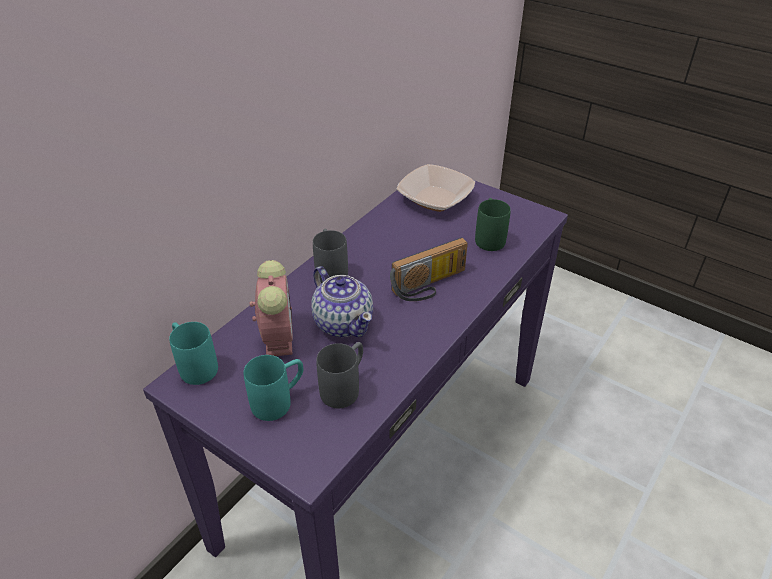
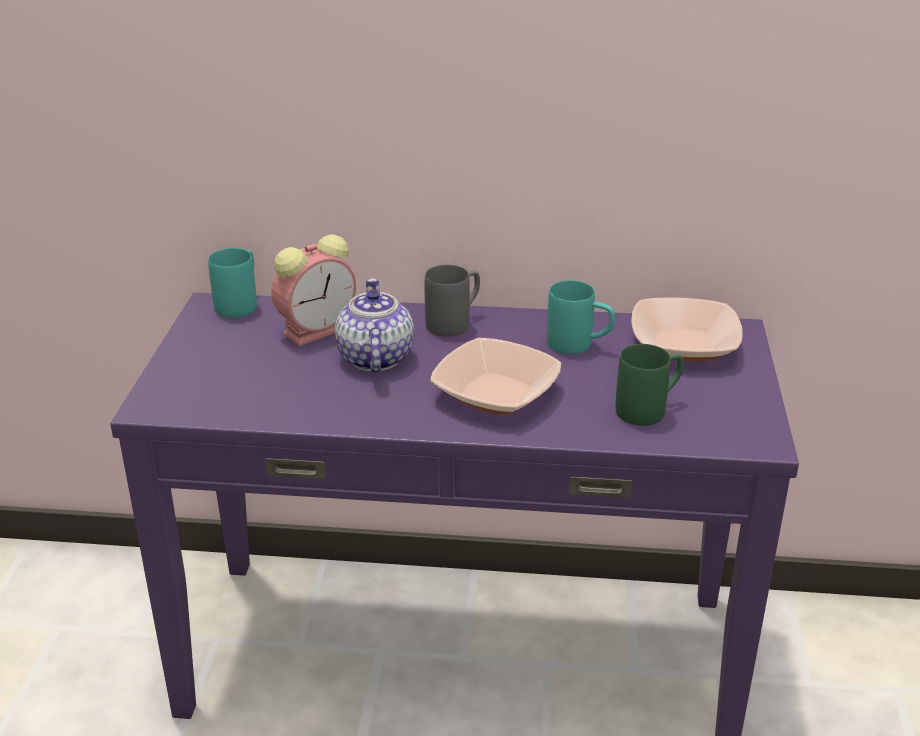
camera: 60 degrees right, 10 degrees down
turquoise mug [244,355,303,421] -> turquoise mug moved to [547,280,615,354]
teapot [311,266,373,337] -> teapot turned 150 degrees clockwise [335,278,414,372]
grey mug [316,342,363,408] -> none
radio [390,237,468,301] -> bowl [430,338,561,415]

